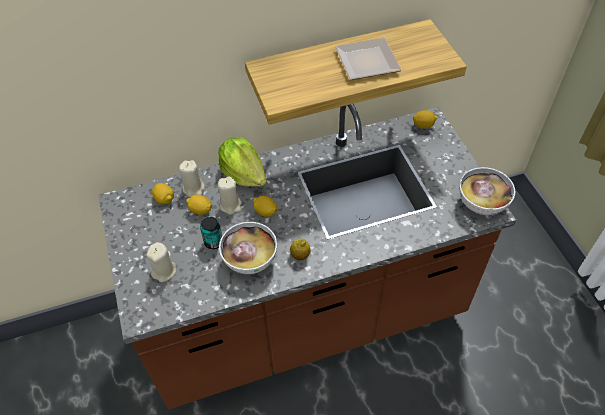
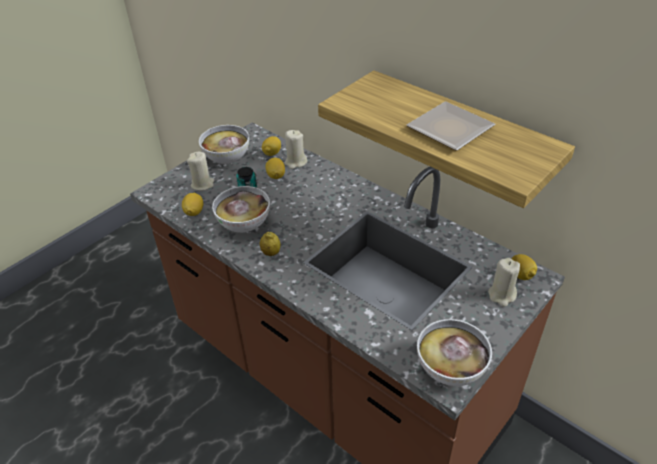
camera: 60 degrees right, 10 degrees down
lettuce [218,137,267,187] -> none
beige candle [218,176,242,215] -> beige candle moved to [488,258,520,307]
lemon [253,195,277,217] -> lemon moved to [182,193,203,216]
none -> bowl [199,125,249,164]

